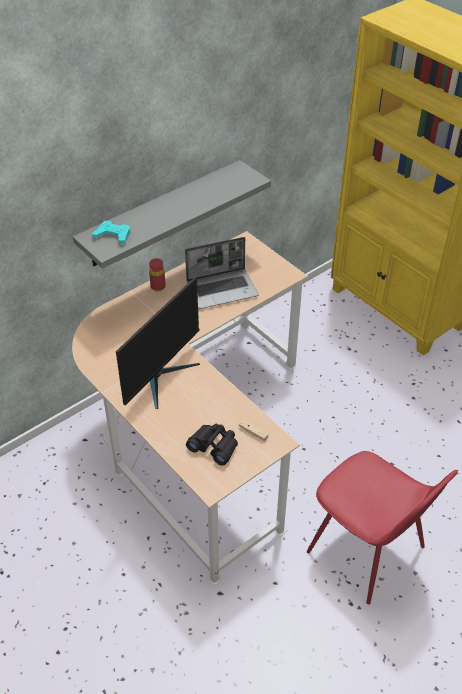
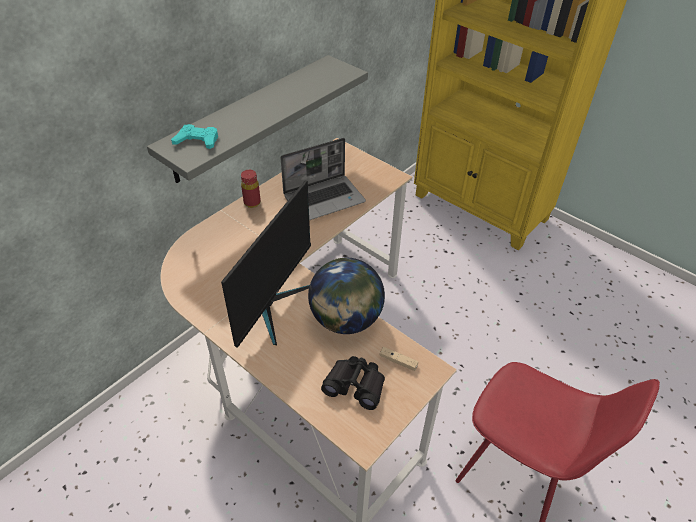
camera: 10 degrees left, 0 degrees up
none -> globe [308,258,385,334]

